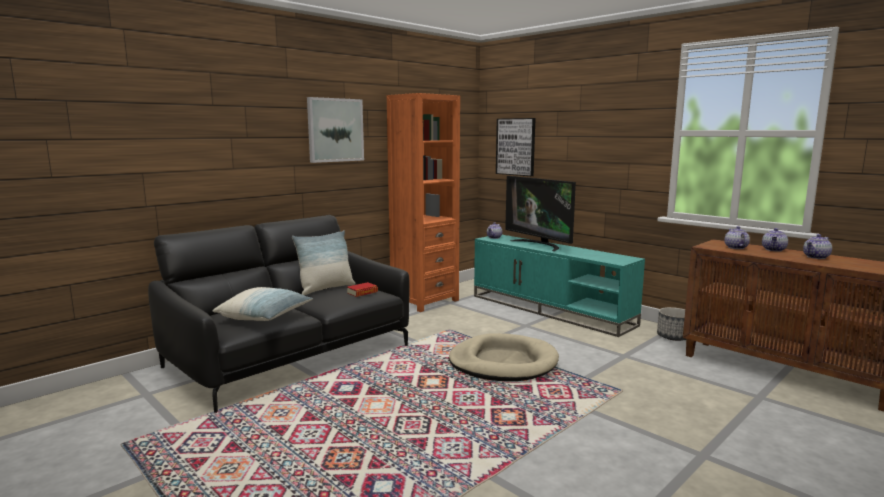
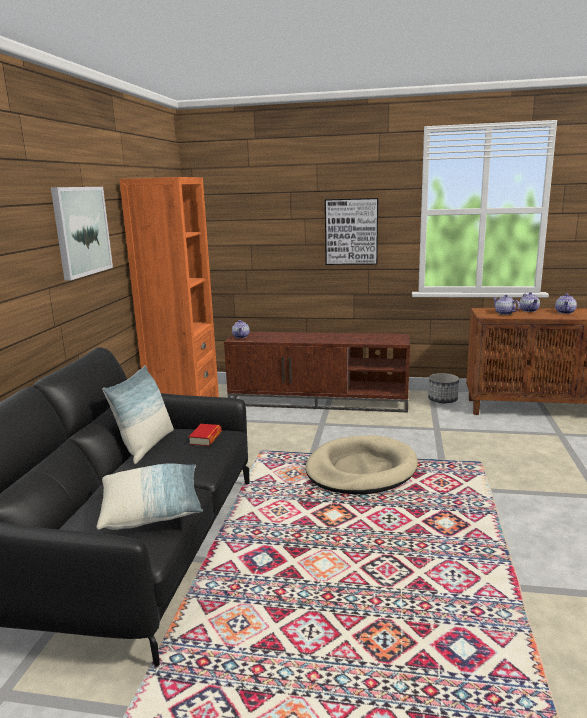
camera: 35 degrees left, 5 degrees up
turquoise tv stand [474,235,645,337] -> brown tv stand [224,332,410,412]
picture [496,118,536,176] -> picture moved to [325,198,378,265]
television [505,176,576,251] -> none

